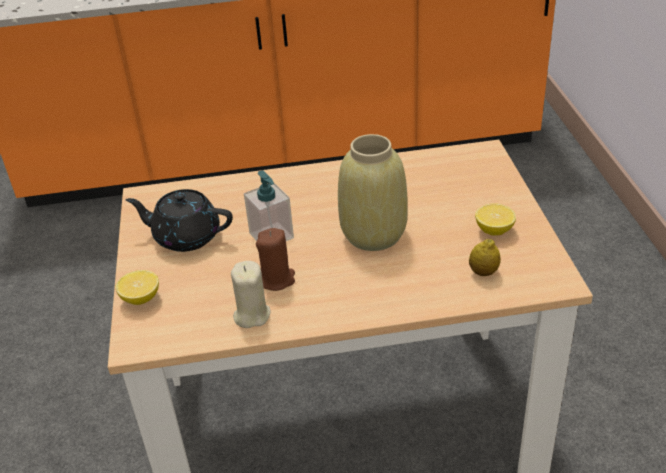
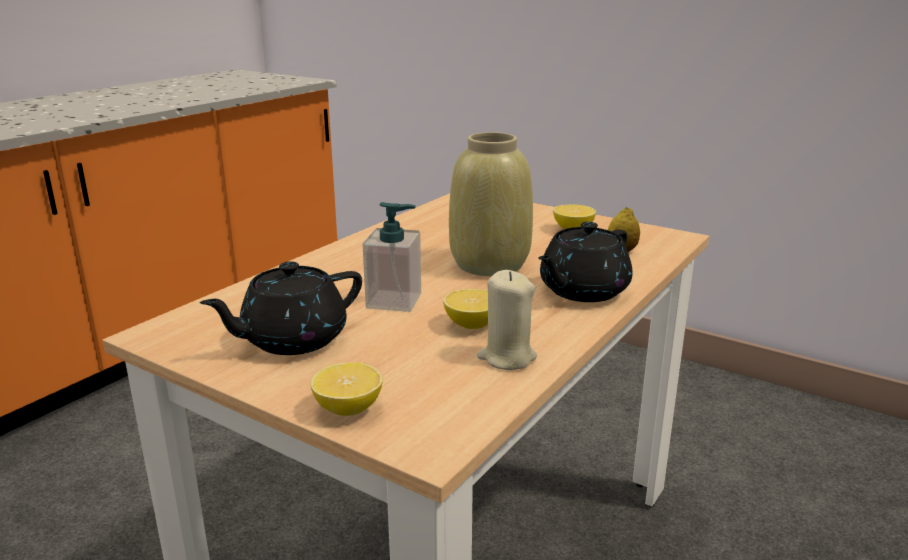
camera: 50 degrees left, 15 degrees down
brown candle [256,228,295,291] -> lemon [443,289,488,329]
none -> black teapot [538,222,632,302]

